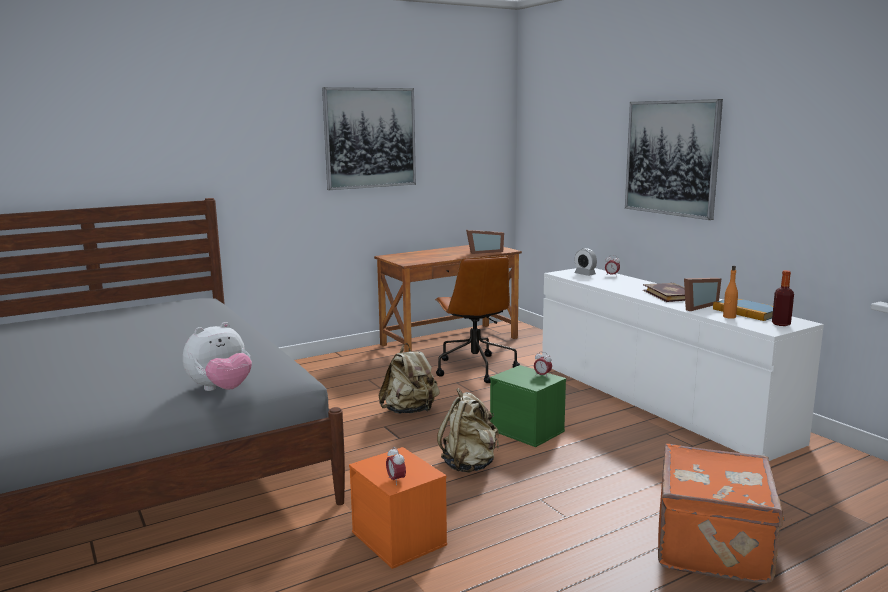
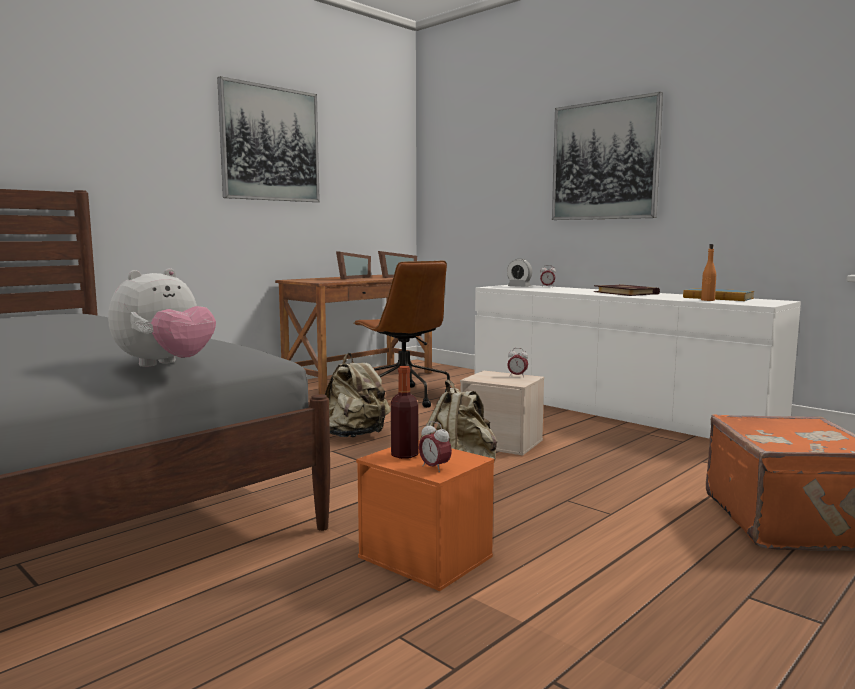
camera: 15 degrees left, 5 degrees down
green storage box [490,365,566,447] -> beige storage box [460,371,545,456]
picture frame [684,278,721,311] -> picture frame moved to [336,252,371,279]
bottle [772,270,794,326] -> bottle moved to [391,366,419,459]

